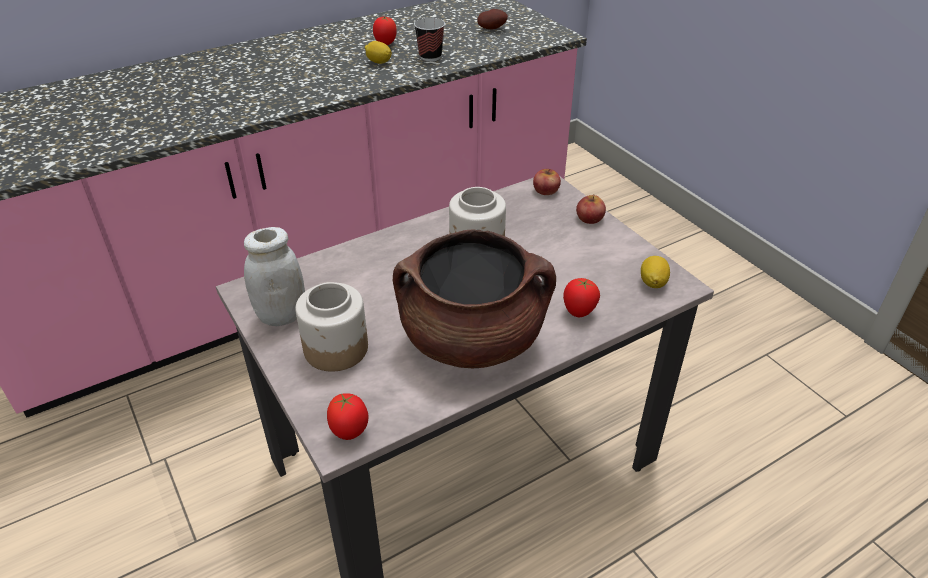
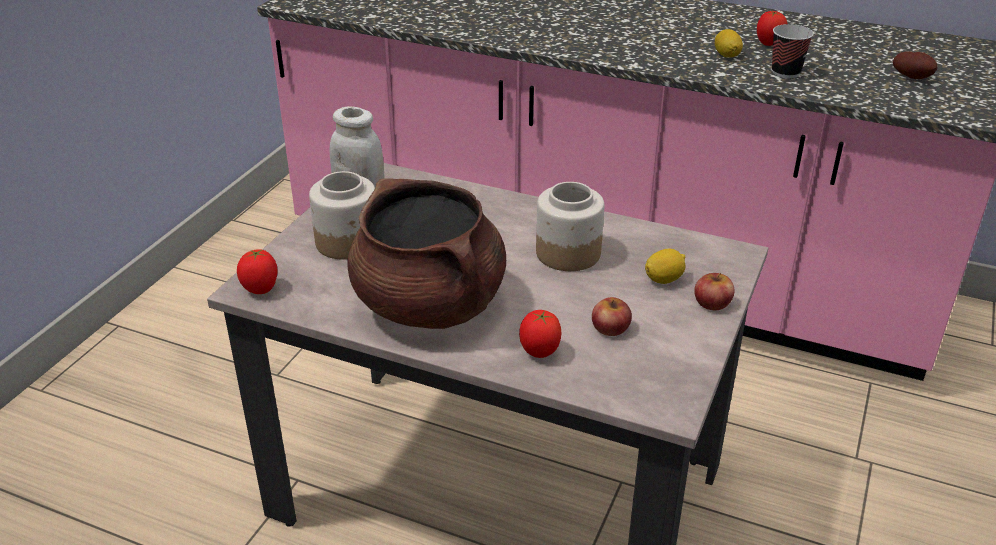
camera: 55 degrees right, 5 degrees down
apple [533,169,561,195] -> apple moved to [592,297,632,336]
lemon [641,256,670,288] -> lemon moved to [645,249,686,284]

